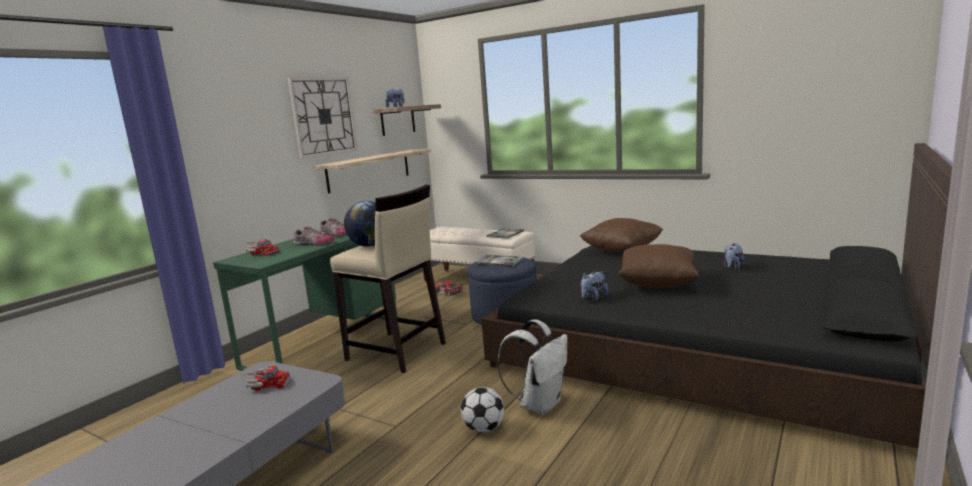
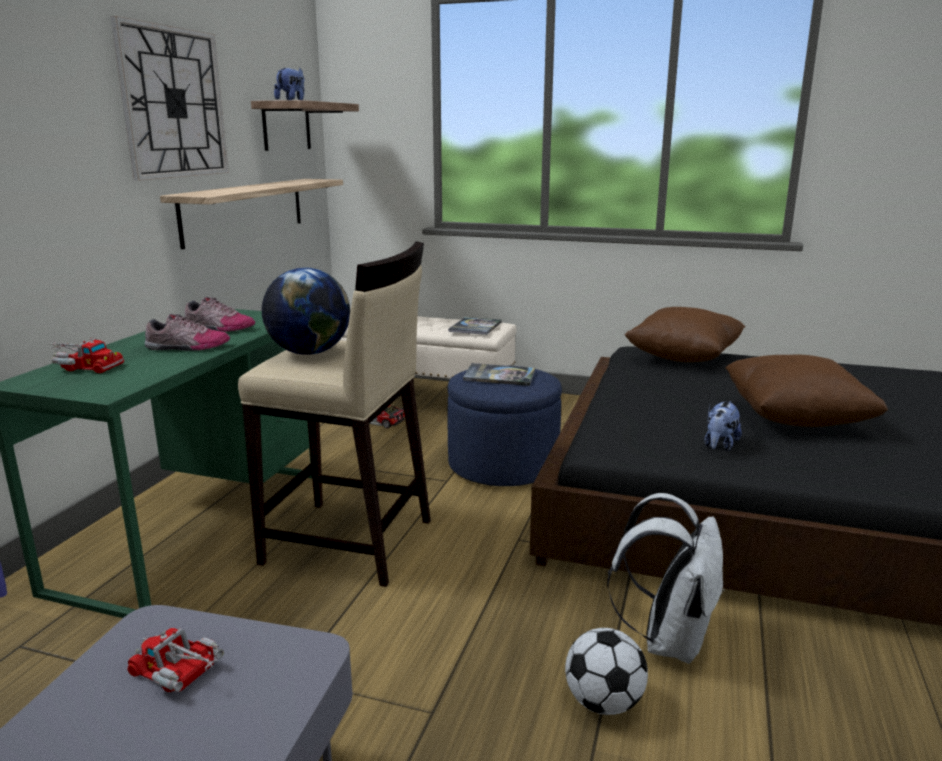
camera: 15 degrees left, 5 degrees up
toy truck [239,365,290,391] -> toy truck turned 135 degrees counterclockwise [127,628,224,692]
plush toy [724,243,744,269] -> none

